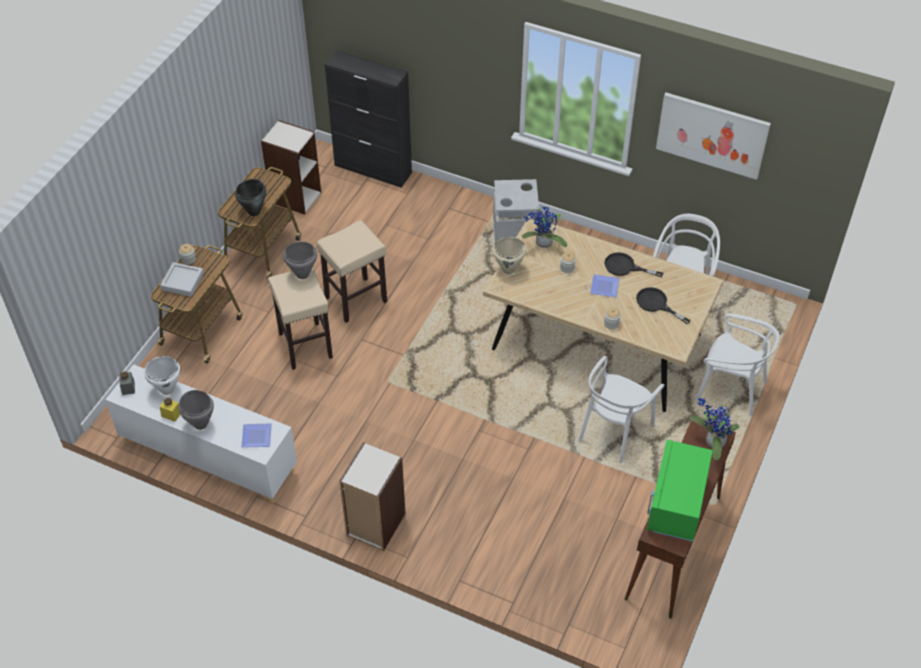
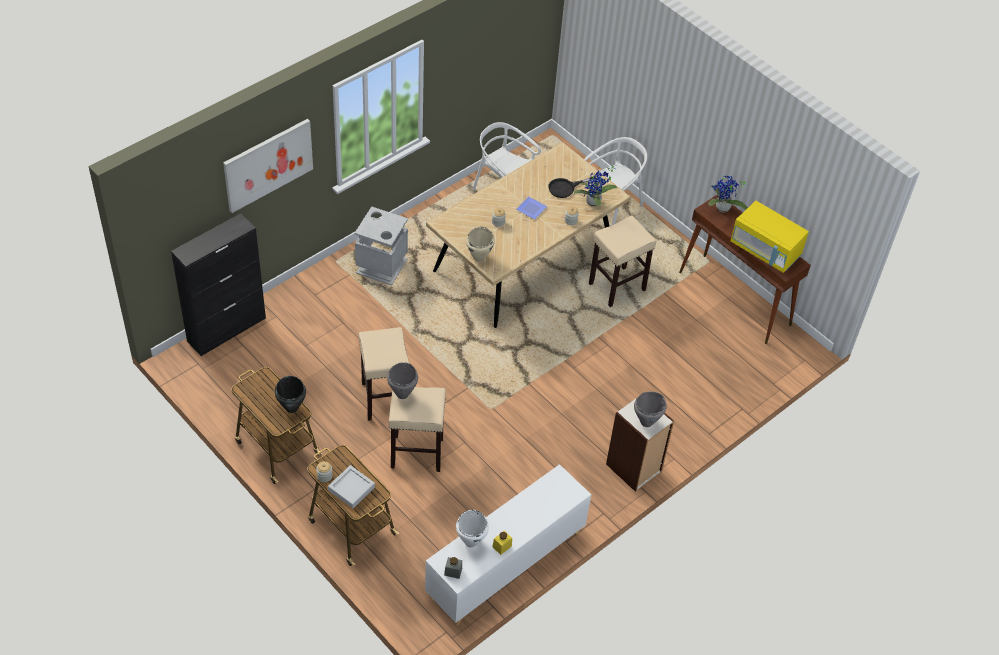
camera: 70 degrees left, 0 degrees up
grey cooking pot [179,390,214,430] -> grey cooking pot moved to [634,391,667,427]
plate [241,423,272,448] -> none
bookcase [261,120,321,215] -> none
potted plant [522,206,567,248] -> potted plant moved to [574,165,617,207]
white chair [578,356,664,463] -> beige stool [589,216,656,307]
black frying pan [604,252,663,277] -> none
green microwave [647,440,713,542] -> yellow microwave [731,201,809,273]
picture [656,93,771,180] -> picture moved to [223,119,313,213]

